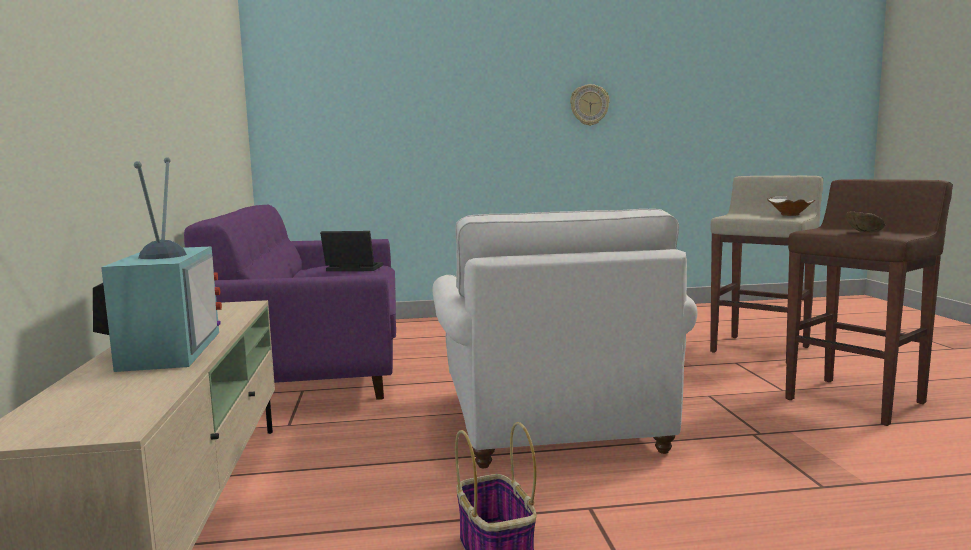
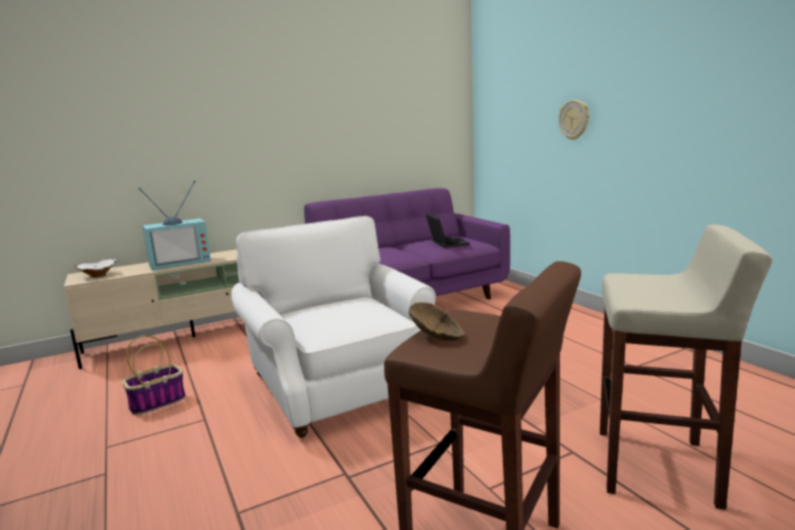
camera: 70 degrees right, 5 degrees up
white armchair [432,209,697,468] -> white armchair turned 90 degrees clockwise [231,216,436,438]
wall clock [570,84,610,126] -> wall clock moved to [559,100,589,140]
white bowl [767,197,815,216] -> white bowl moved to [75,258,116,278]

